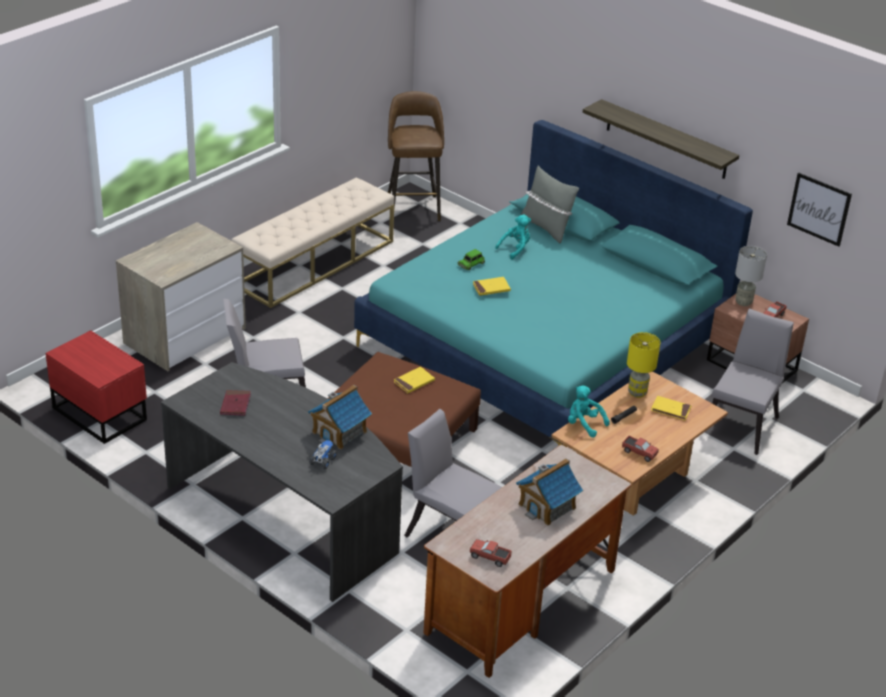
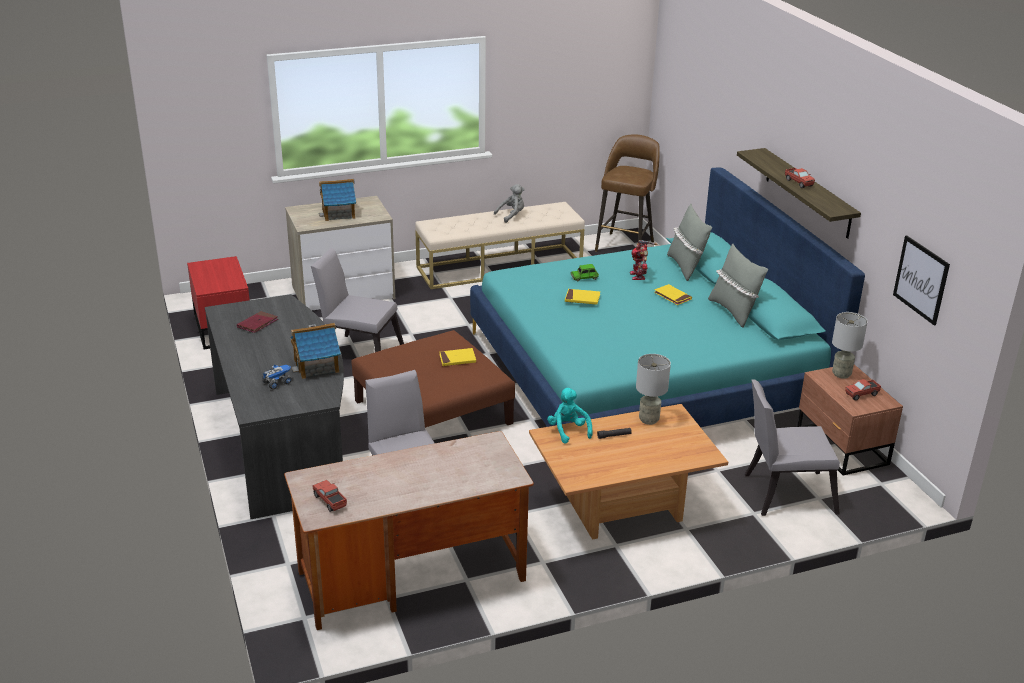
camera: 30 degrees right, 5 degrees down
turquoise plush toy [495,215,531,260] -> toy robot [630,240,658,280]
toy house [516,458,583,526] -> toy house moved to [319,179,356,221]
toy truck [622,436,659,462] -> toy truck moved to [785,168,815,188]
yellow table lamp [627,332,660,398] -> grey table lamp [636,354,671,425]
yellow book [651,396,691,420] -> yellow book moved to [654,284,692,305]
grey chair [711,308,794,455] -> grey chair turned 150 degrees counterclockwise [745,379,840,516]
none -> grey plush toy [494,184,525,223]
none -> grey pillow [708,244,768,328]

